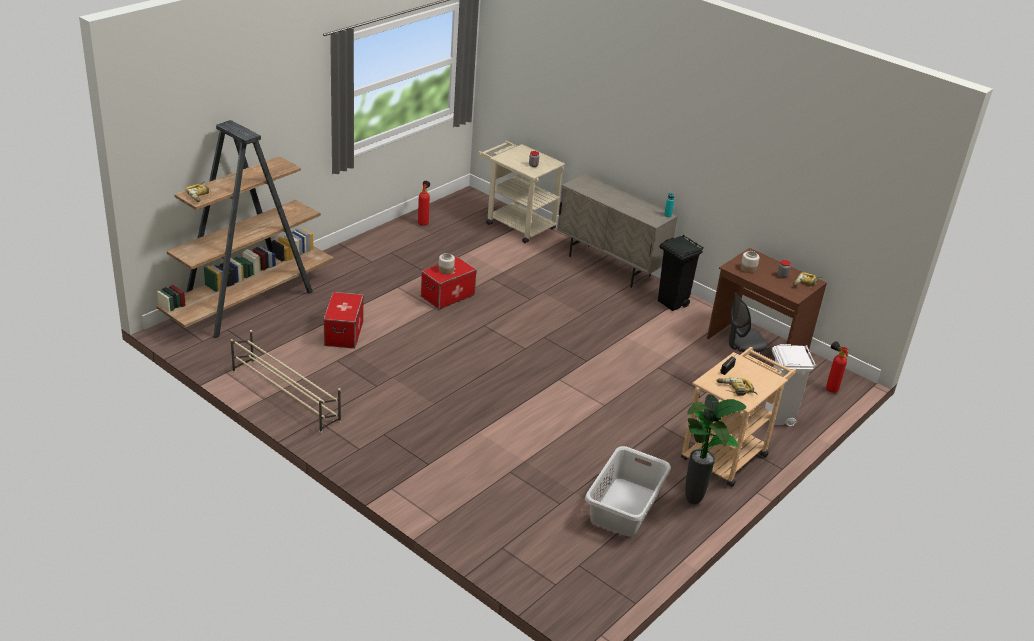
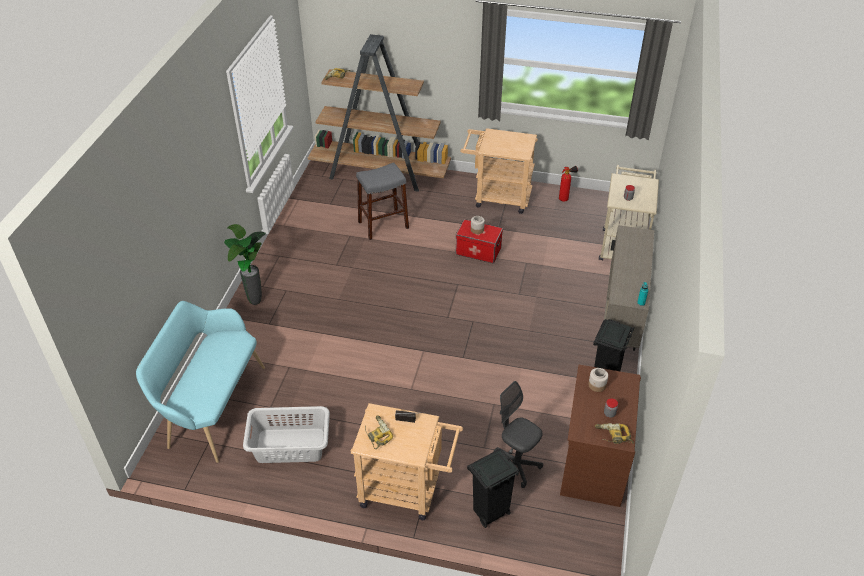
camera: 65 degrees right, 10 degrees up
beige shoe rack [231,330,341,434] -> none
storage box [323,292,364,349] -> grey stool [356,162,409,240]
potted plant [685,394,746,504] -> potted plant moved to [224,224,266,305]
white trash can [765,344,816,427] -> black trash can [467,449,519,528]
fire extinguisher [826,341,848,393] -> none
none -> turquoise bench [136,301,265,463]
none -> beige cart [460,128,538,214]

